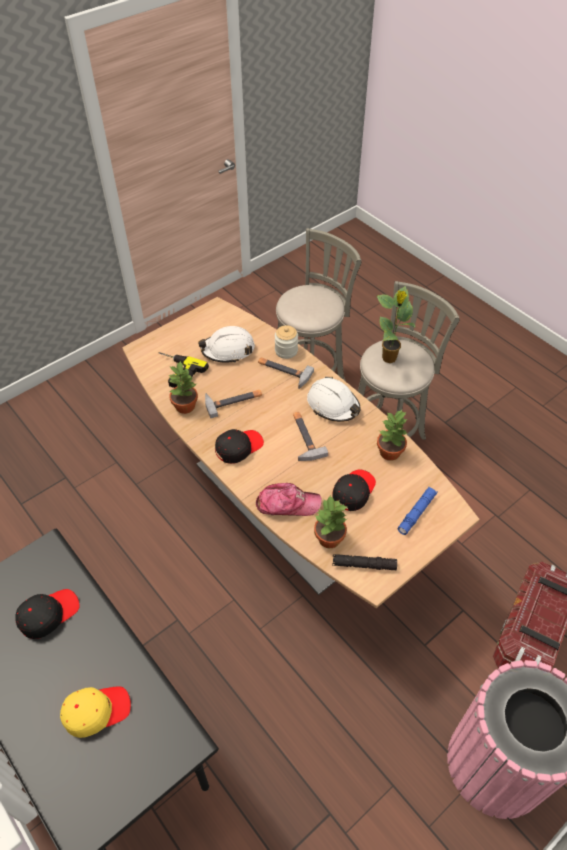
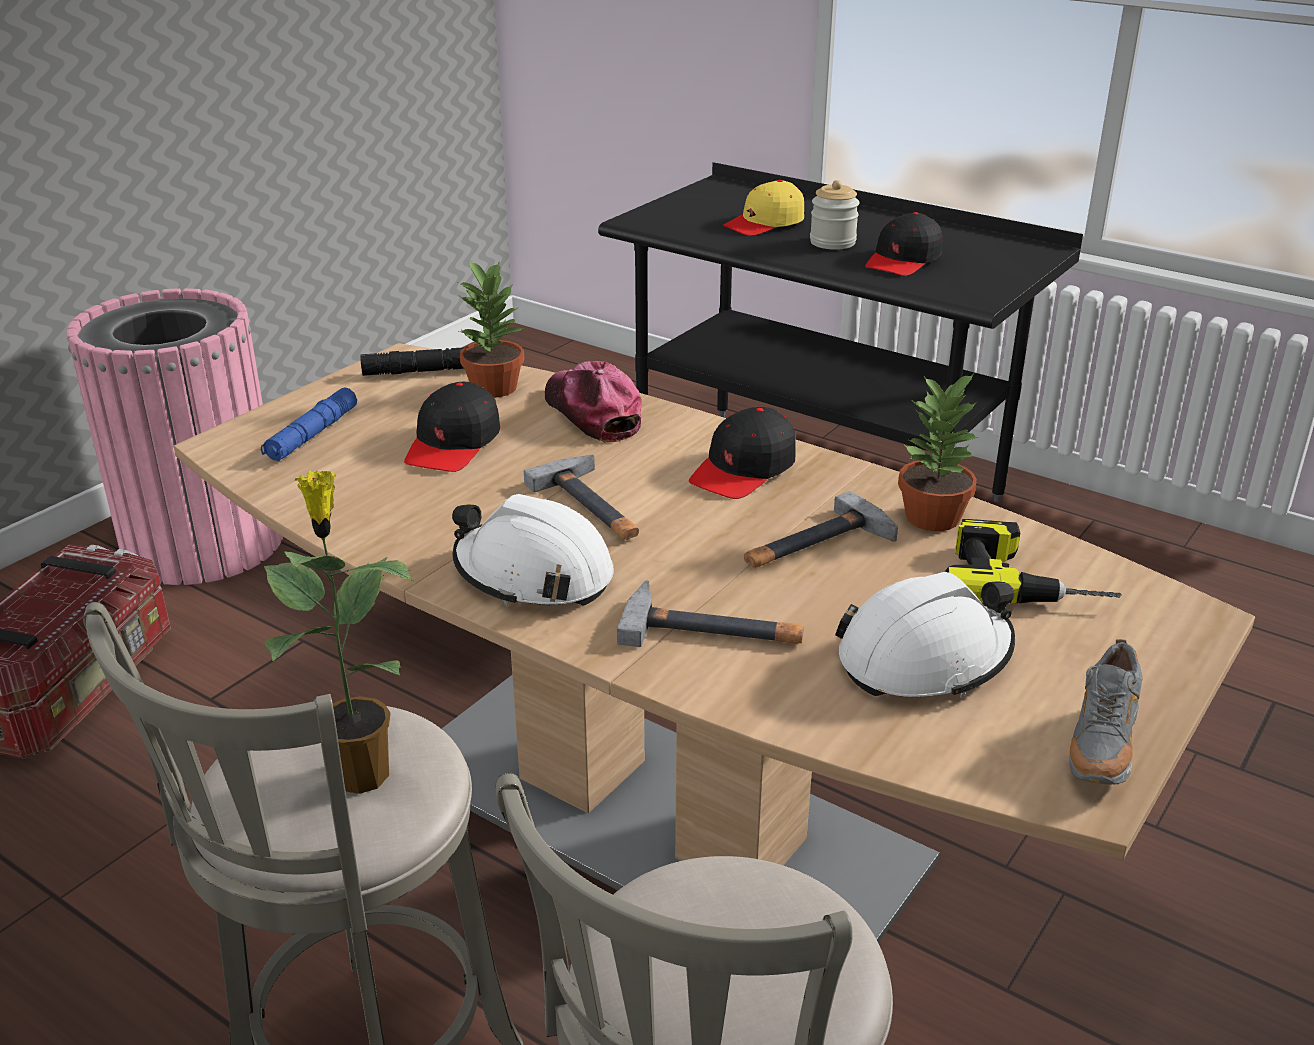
camera: 165 degrees right, 20 degrees down
cap [256,483,322,516] -> cap turned 75 degrees clockwise [545,361,642,442]
jar [275,325,298,359] -> jar moved to [810,180,859,250]
potted plant [377,410,407,461] -> none
none -> grey shoe [1069,639,1143,784]

